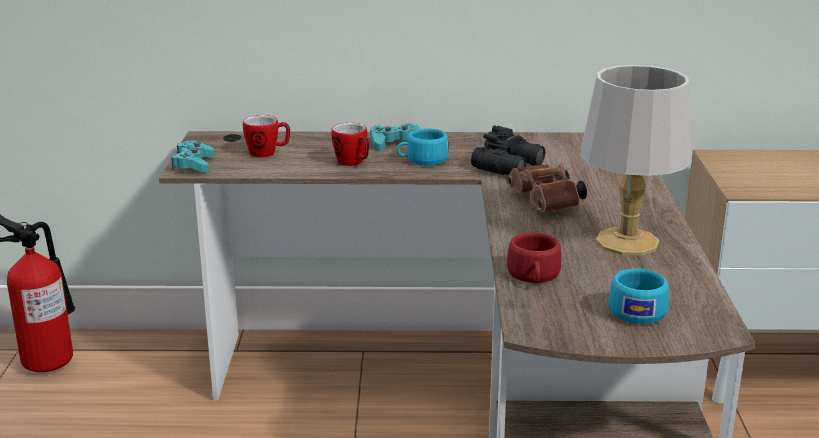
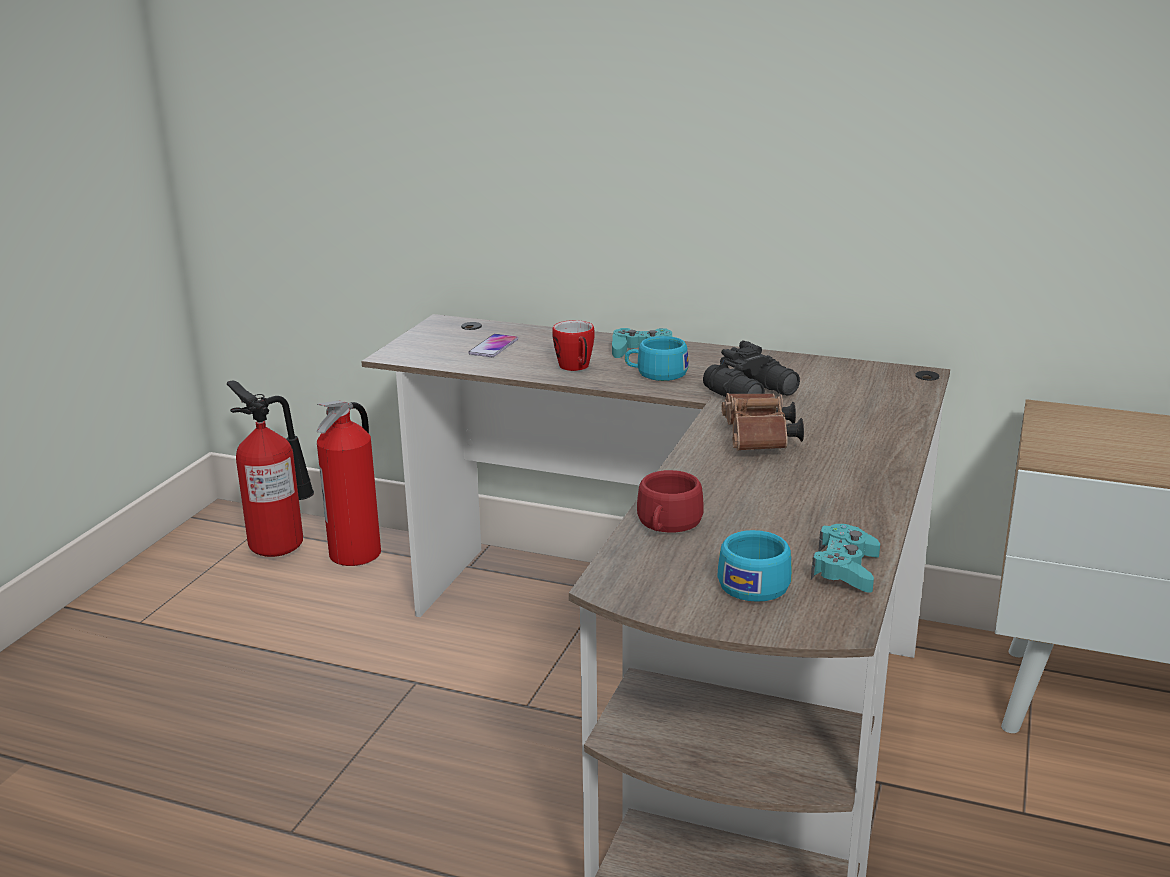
camera: 20 degrees right, 0 degrees up
turquoise game controller [171,141,215,173] -> turquoise game controller moved to [811,524,880,593]
mug [243,115,290,158] -> phone [468,334,518,357]
grey table lamp [581,65,692,255] -> none
none -> fire extinguisher [316,401,381,566]

